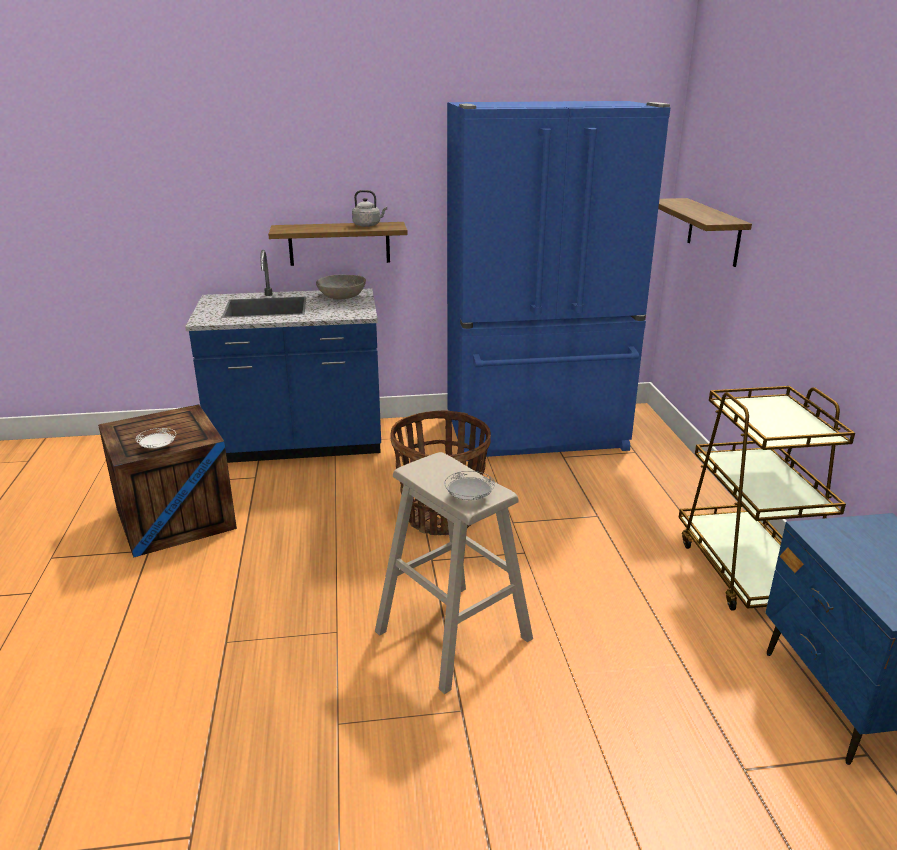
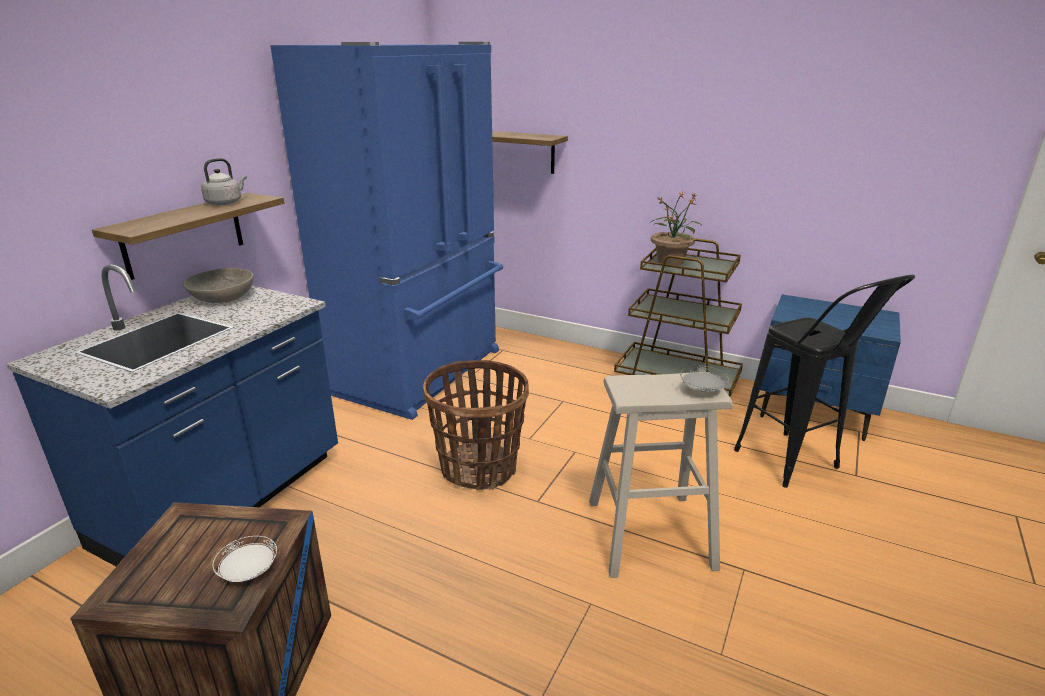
camera: 55 degrees left, 0 degrees up
none -> potted plant [650,191,702,266]
none -> black stool [734,275,915,488]

